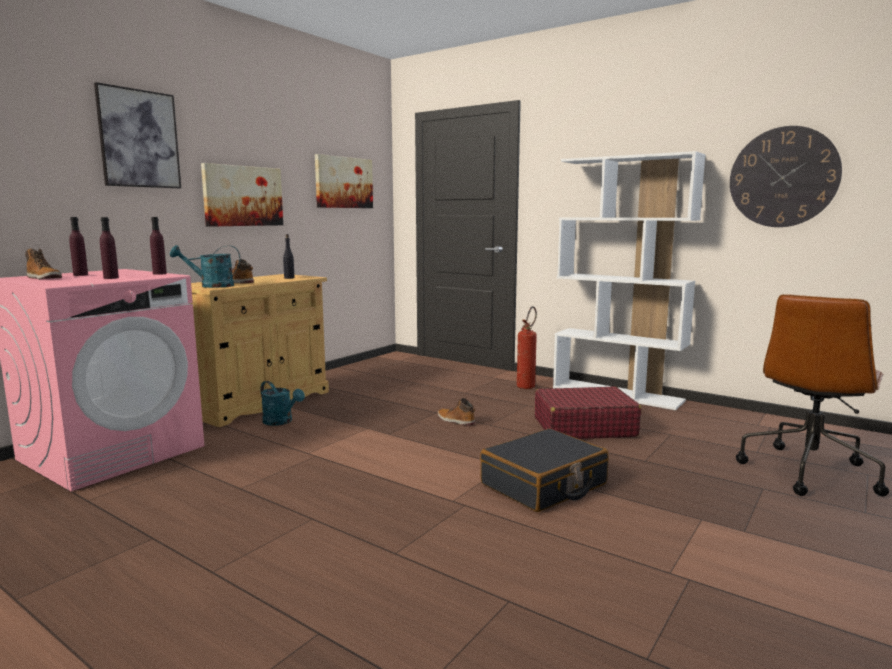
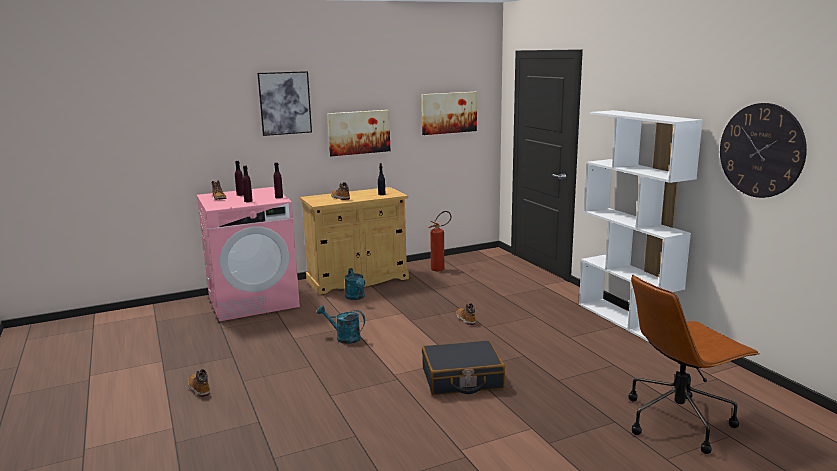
camera: 30 degrees right, 5 degrees up
turquoise watering can [170,245,240,288] -> turquoise watering can moved to [317,305,365,344]
fire extinguisher [517,306,537,389] -> fire extinguisher moved to [429,211,451,271]
red suitcase [535,386,642,439] -> none
none -> boot [188,369,210,397]

